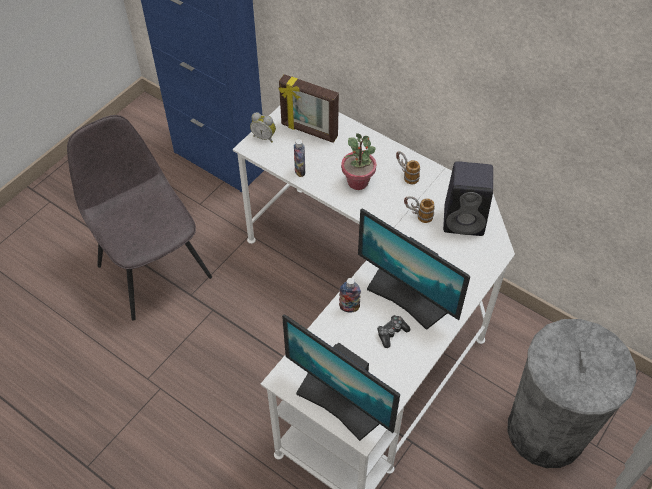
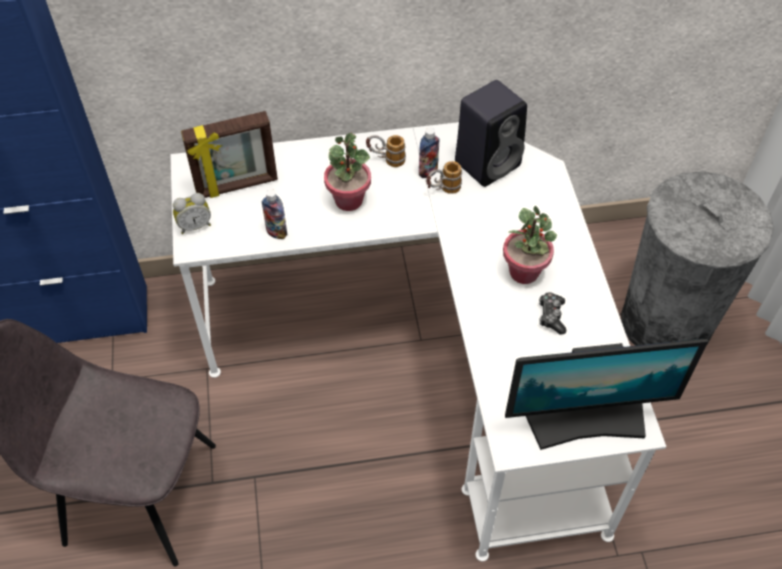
camera: 45 degrees left, 0 degrees up
bottle [339,278,361,313] -> bottle moved to [419,128,439,178]
monitor [358,208,471,330] -> potted plant [503,206,557,284]

